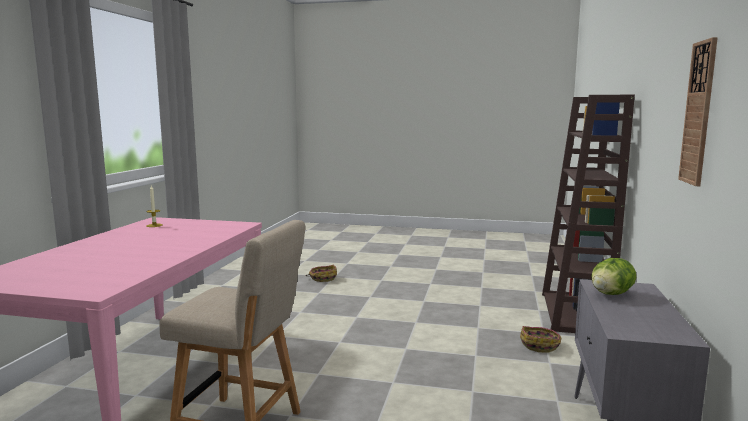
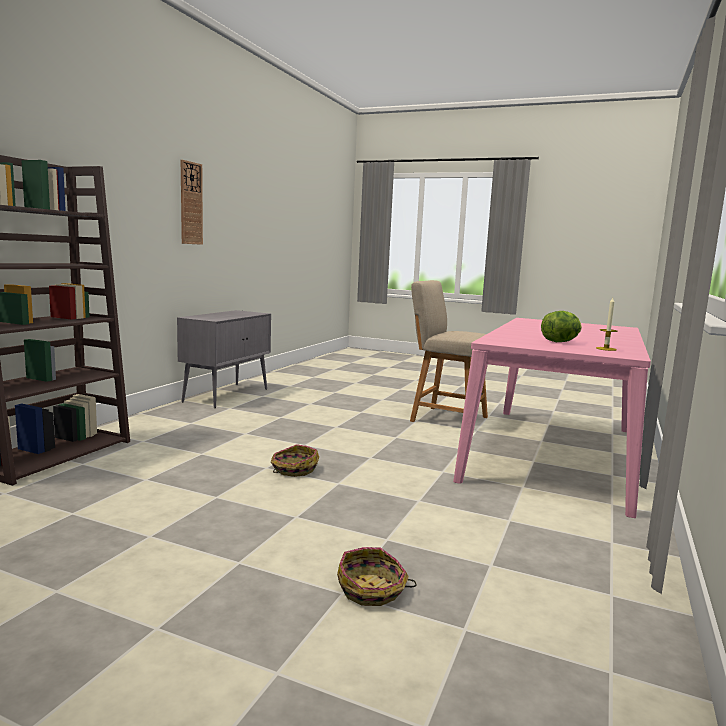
camera: 170 degrees left, 0 degrees up
basket [520,326,561,353] -> basket moved to [271,444,319,477]
lettuce [591,258,637,295] -> lettuce moved to [541,311,582,342]

